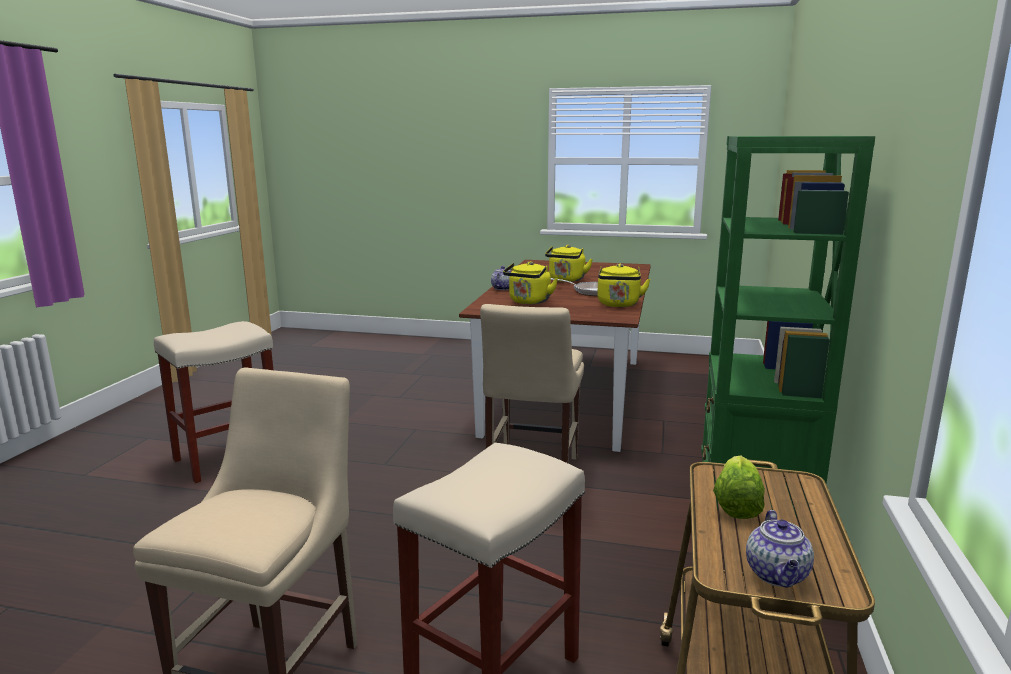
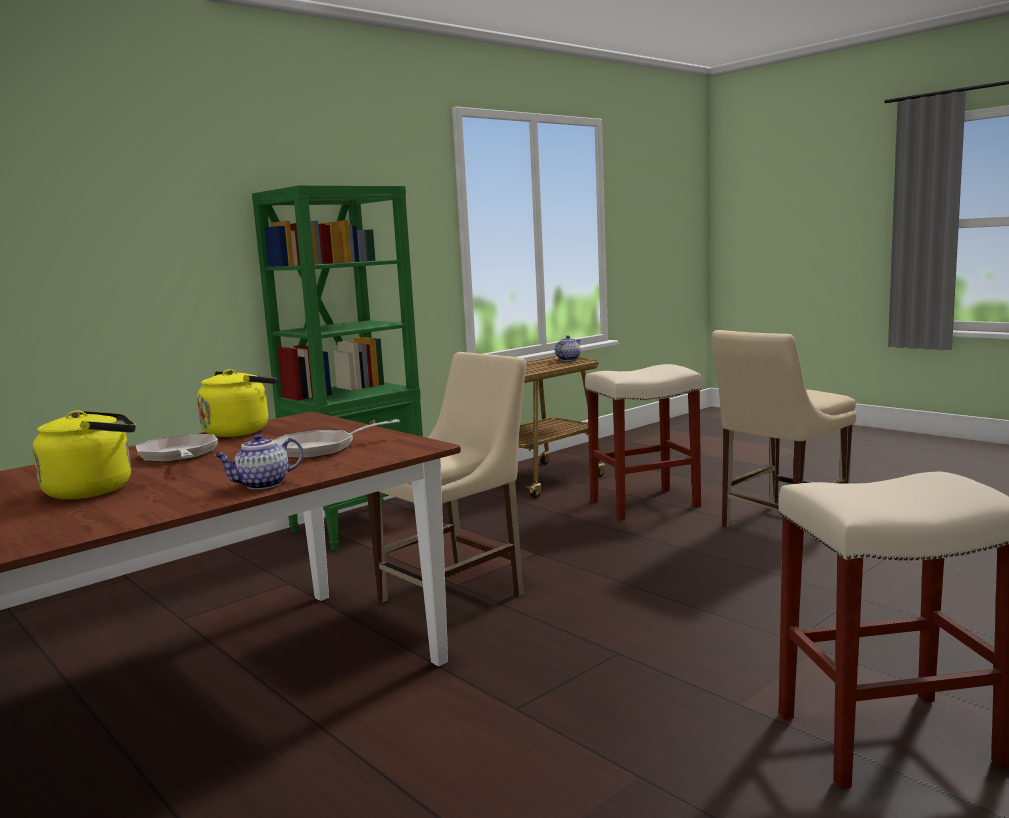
camera: 145 degrees left, 5 degrees down
yellow kettle [503,261,558,304] -> frying pan [275,419,400,459]
lettuce [713,456,765,519] -> none

